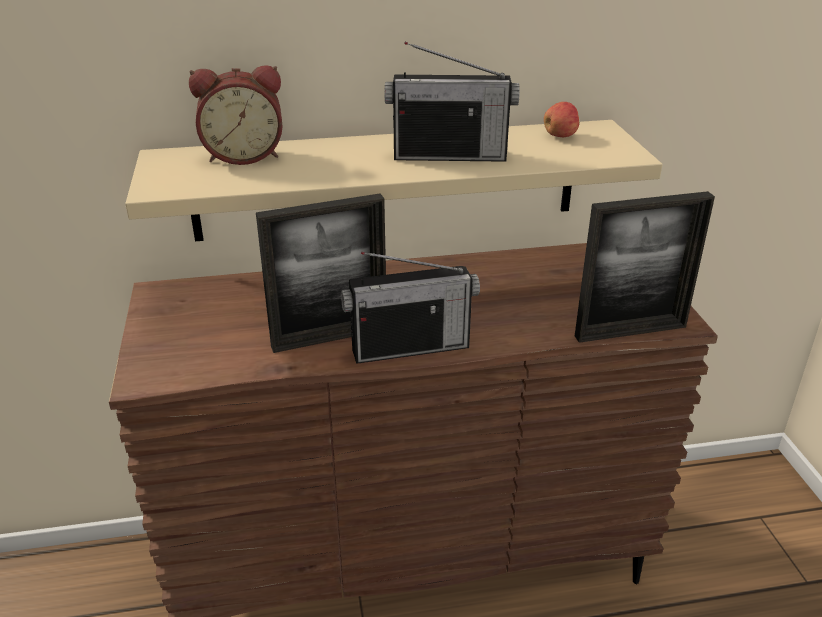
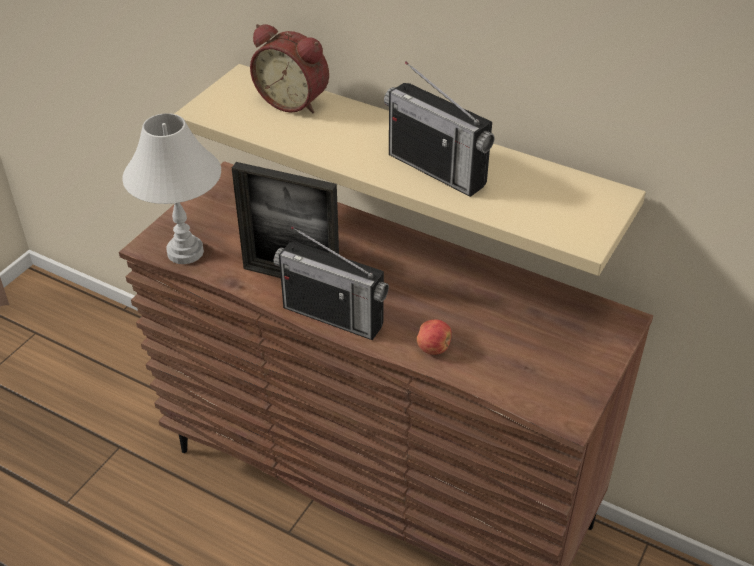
camera: 40 degrees right, 10 degrees up
apple [544,102,579,137] -> apple moved to [417,320,452,355]
picture frame [575,191,715,343] -> none
none -> white table lamp [122,113,221,264]

